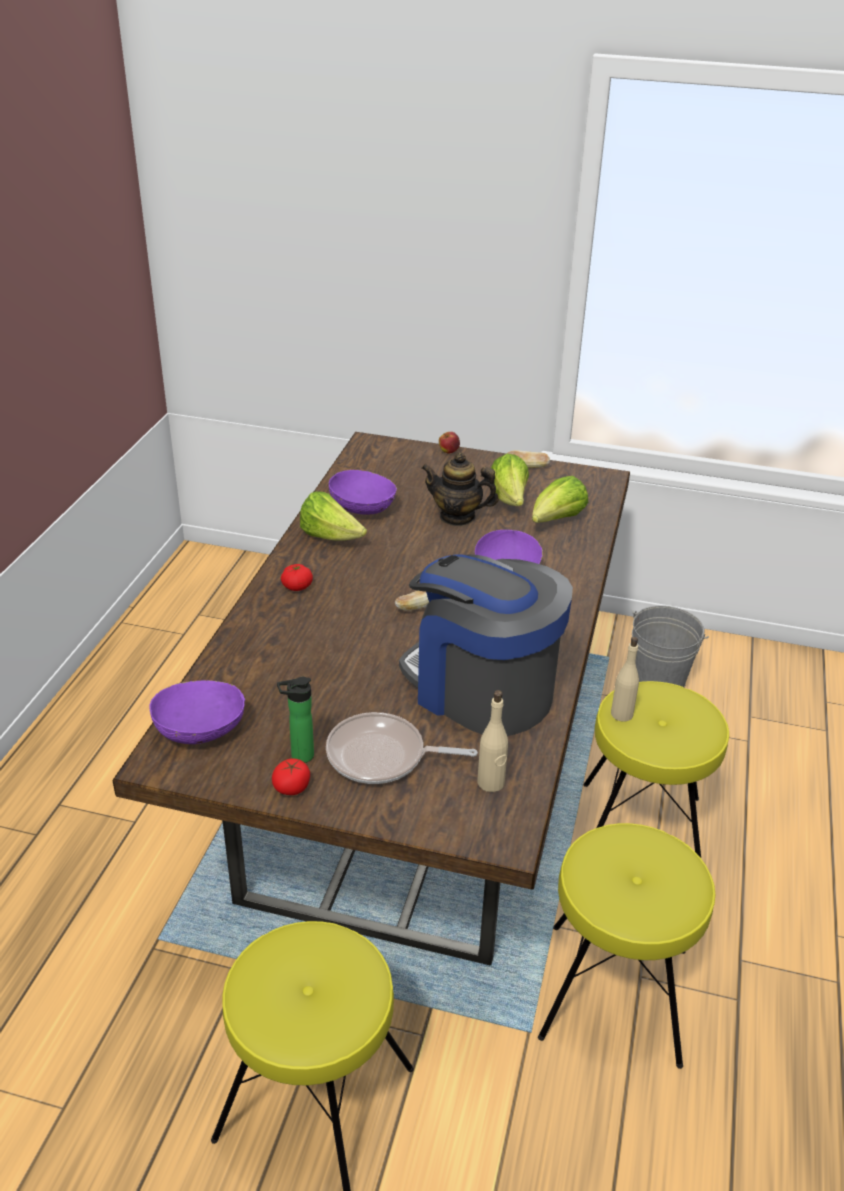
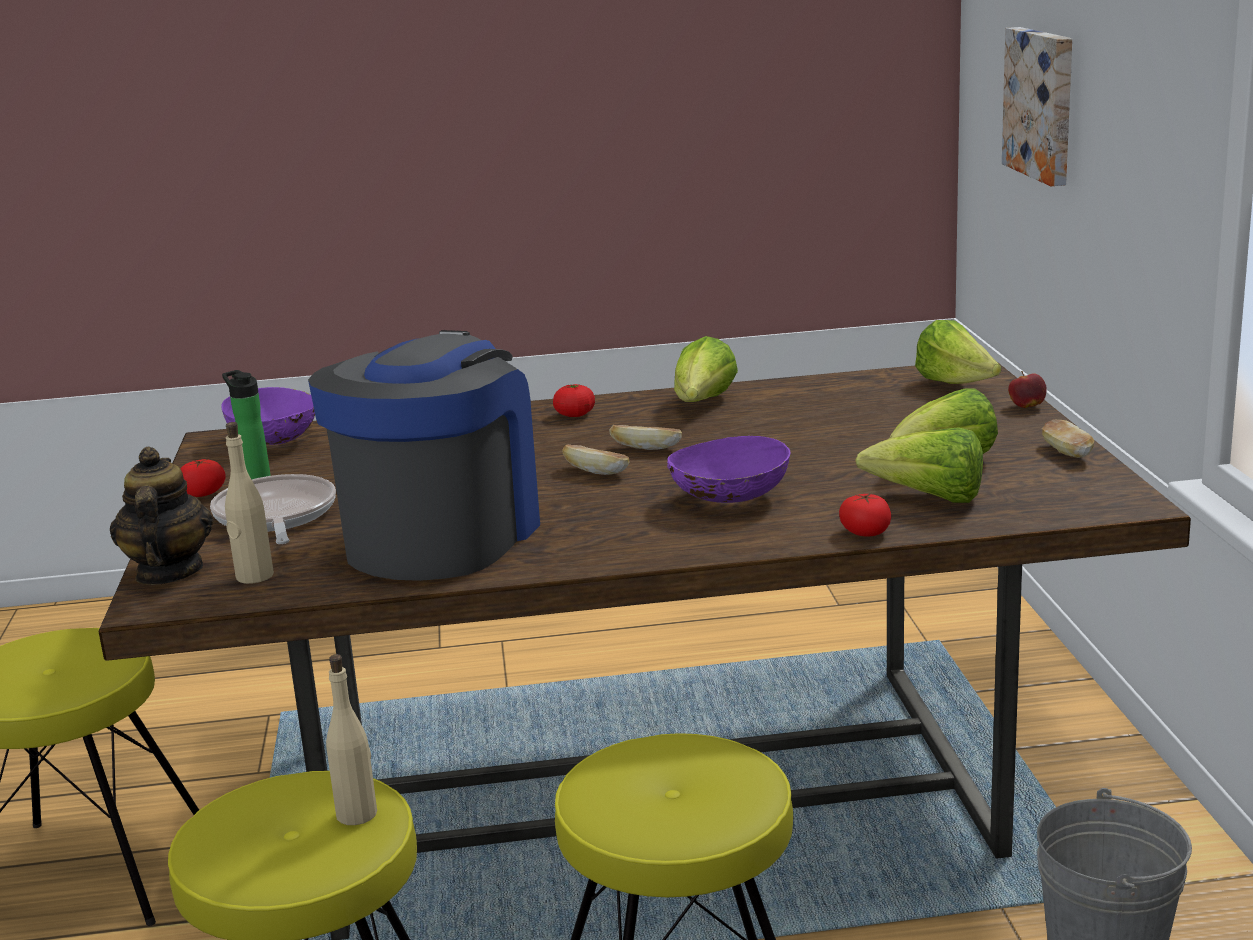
camera: 70 degrees right, 15 degrees down
purple bowl [329,470,397,515] -> none
teapot [421,452,499,526] -> teapot moved to [110,446,213,585]
beige bottle [611,637,639,722] -> beige bottle moved to [326,654,377,825]
none -> bread [609,425,682,450]
none -> tomato [839,493,891,536]
none -> lettuce [915,320,1001,384]
none -> picture [1002,27,1072,186]

